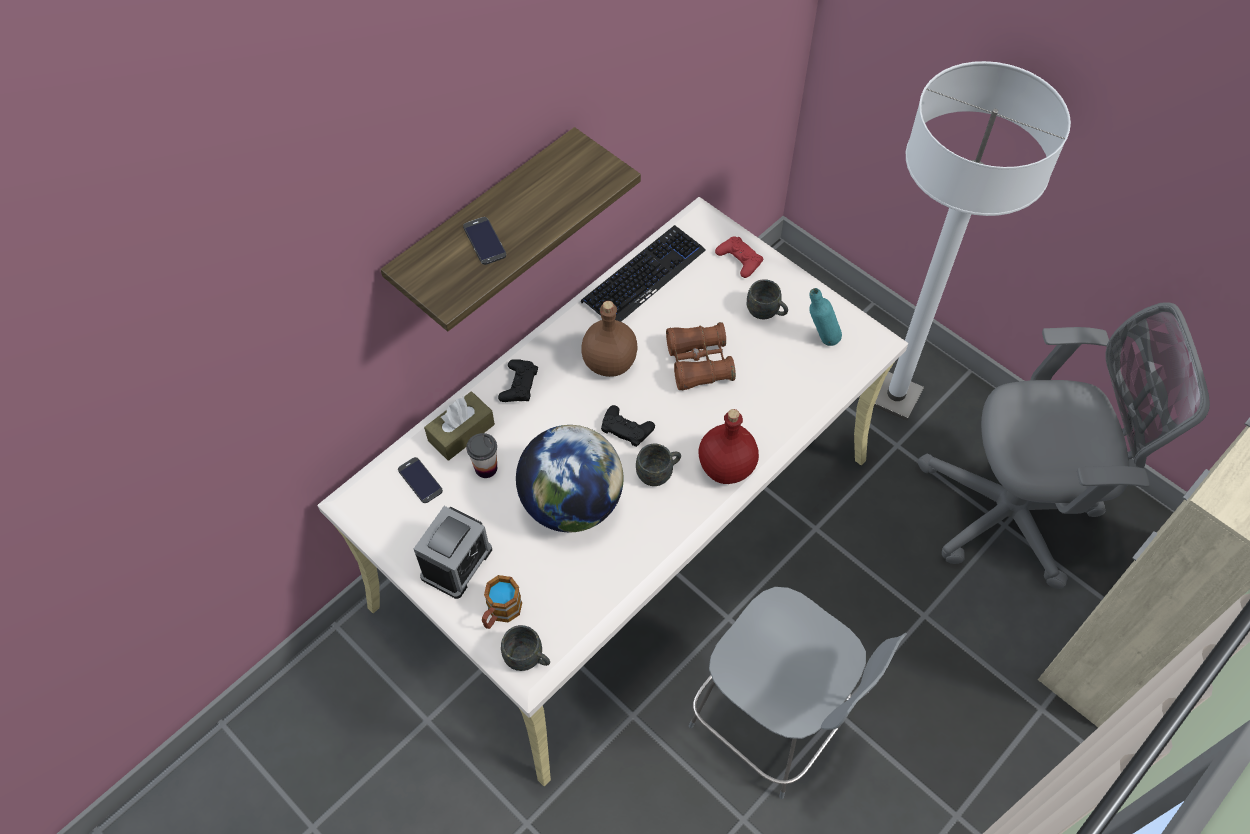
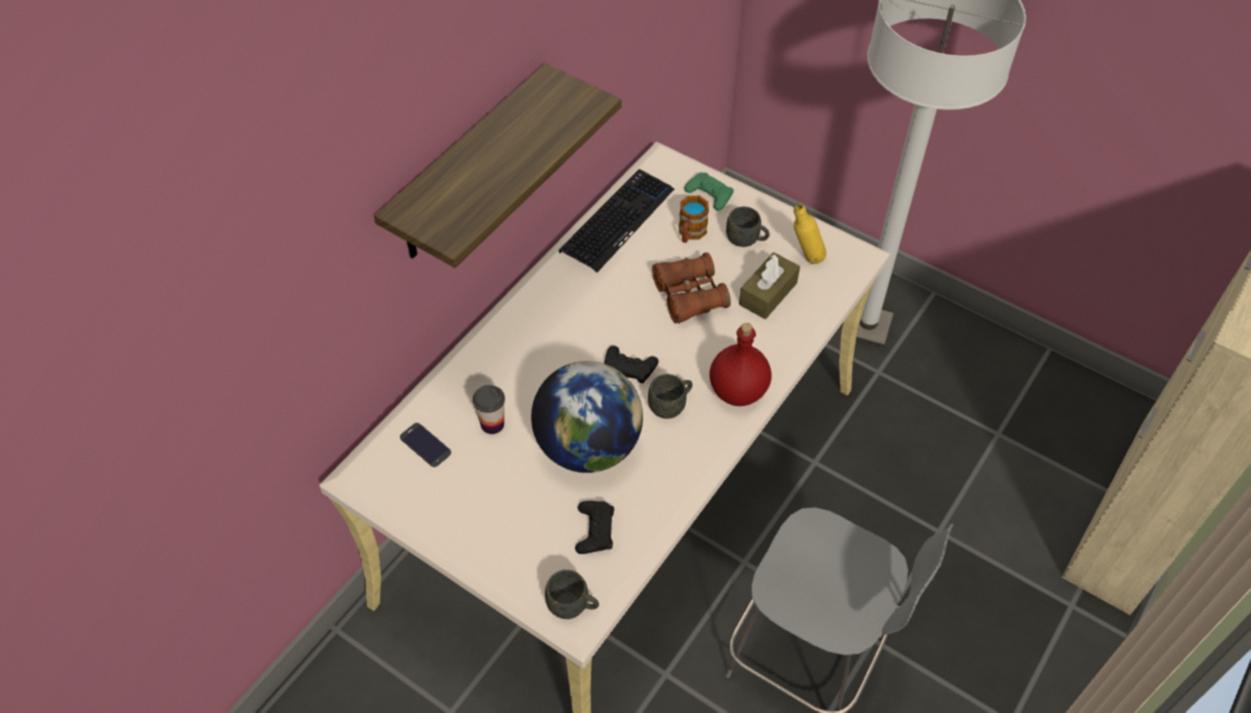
camera: 10 degrees left, 5 degrees down
alarm clock [414,506,492,599] -> none
brown tissue box [424,392,495,461] -> brown tissue box moved to [739,252,800,319]
phone [463,217,506,265] -> none
mug [482,575,522,629] -> mug moved to [679,196,709,243]
black game controller [498,359,538,402] -> black game controller moved to [575,501,614,554]
brown bottle [581,301,637,377] -> none
red game controller [715,237,764,278] -> green game controller [684,172,734,211]
turquoise bottle [809,288,842,346] -> yellow bottle [794,203,826,264]
grey office chair [918,302,1210,589] -> none

